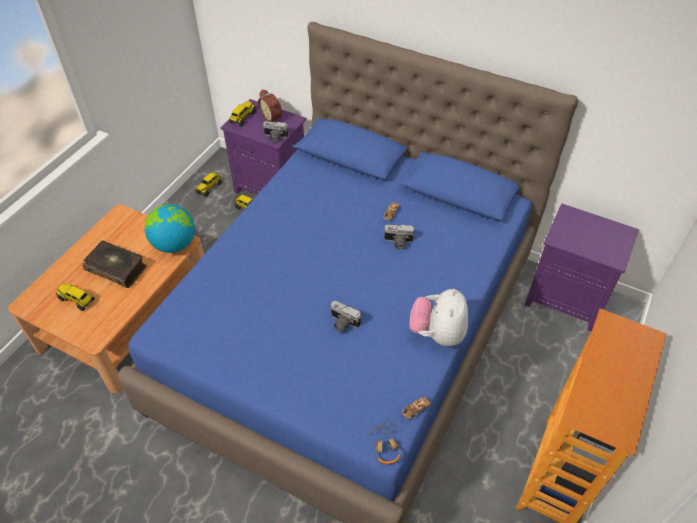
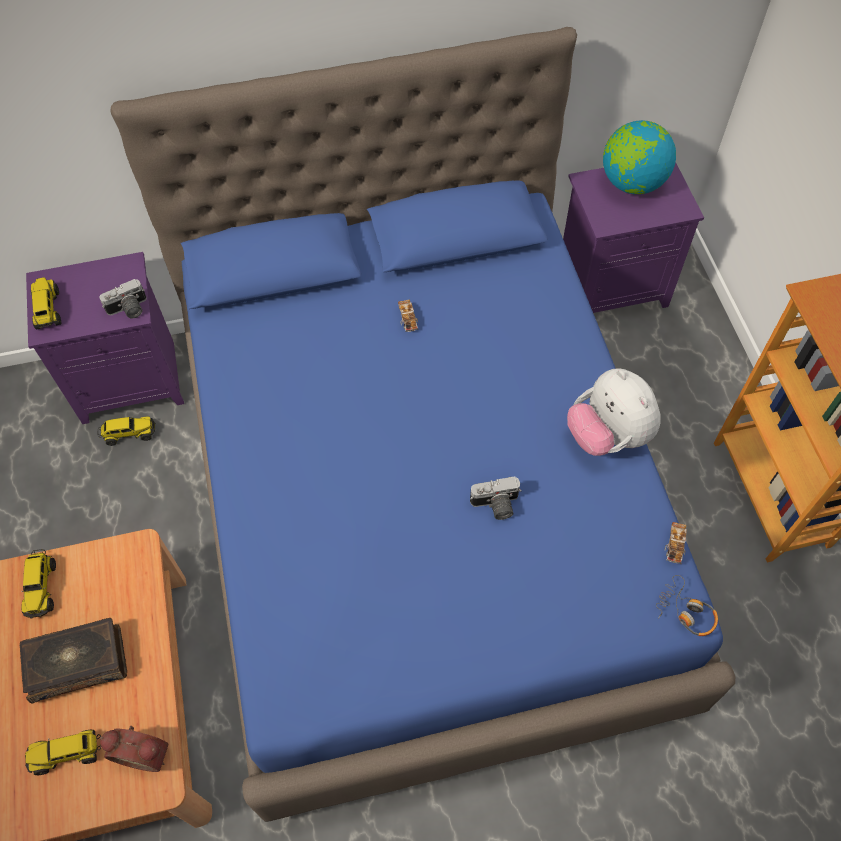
camera: 40 degrees left, 10 degrees up
globe [144,204,195,253] -> globe moved to [603,120,676,194]
toy truck [195,172,222,197] -> toy truck moved to [21,549,56,618]
alarm clock [258,89,282,122] -> alarm clock moved to [100,726,169,772]
camera [383,225,414,249] -> none

